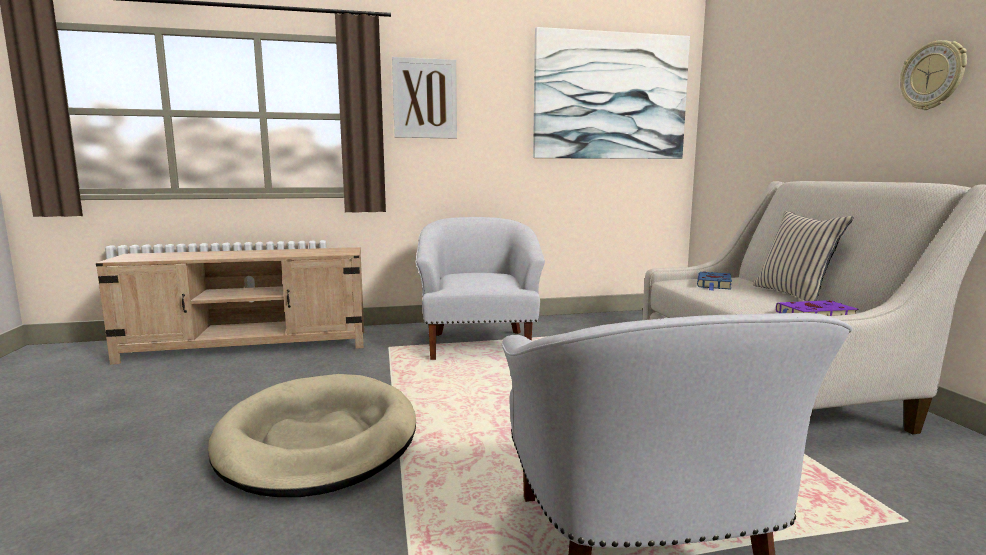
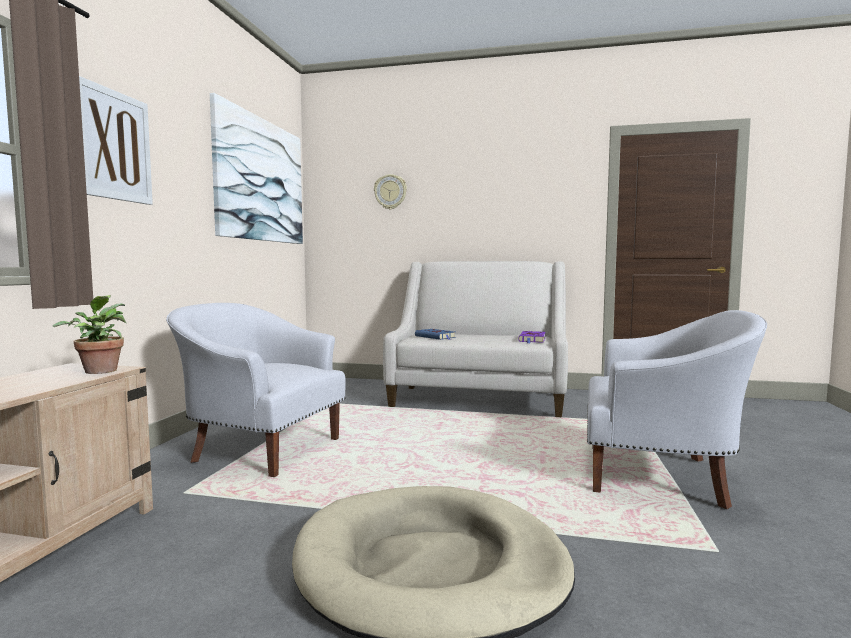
camera: 65 degrees left, 5 degrees down
beige pillow [753,211,854,301] -> none
wall clock [900,40,967,110] -> wall clock moved to [374,174,407,210]
none -> potted plant [53,295,126,374]

